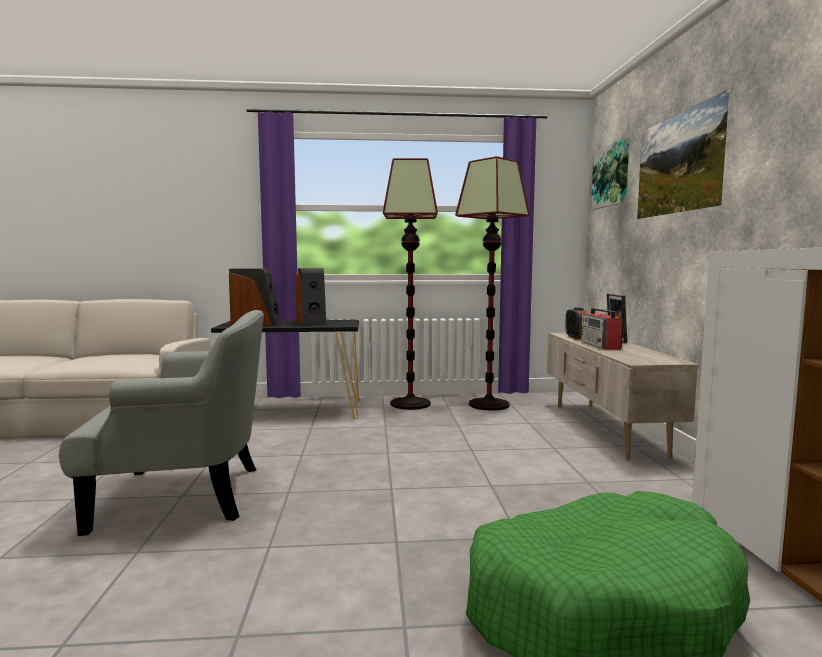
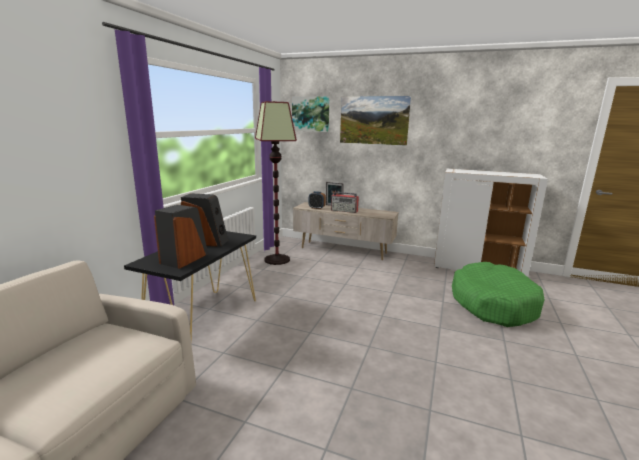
camera: 65 degrees left, 10 degrees up
grey armchair [59,310,264,536] -> none
floor lamp [383,158,438,410] -> none

